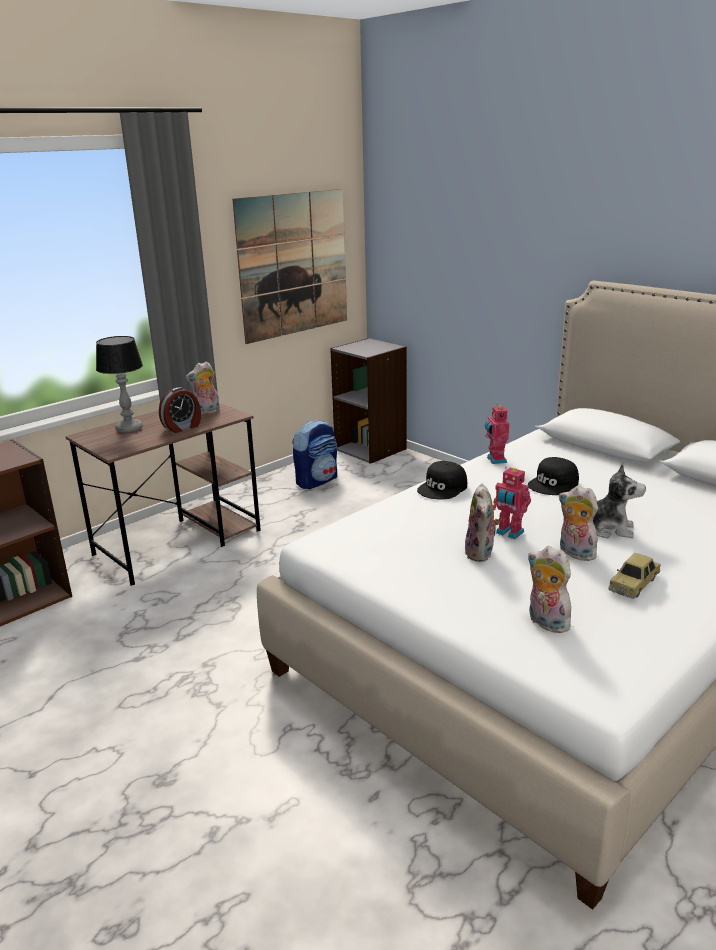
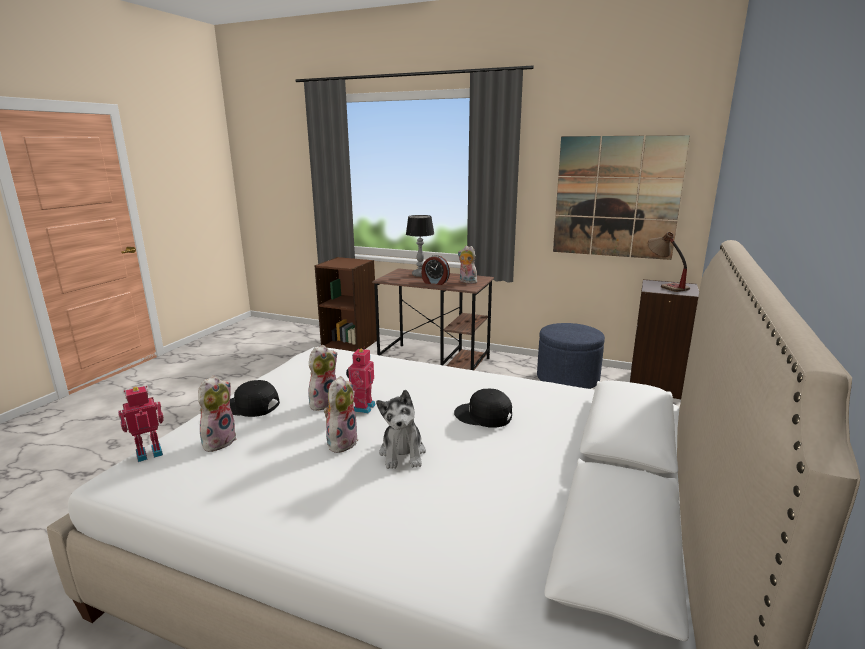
camera: 65 degrees right, 5 degrees down
backpack [292,420,337,489] -> blue ottoman [537,323,605,389]
black cap [417,461,467,500] -> black cap moved to [230,380,280,417]
plush toy [464,484,500,562] -> plush toy turned 150 degrees clockwise [308,345,337,411]
toy robot [485,404,509,464] -> toy robot moved to [118,386,164,462]
toy car [608,553,661,599] -> none
none -> table lamp [648,232,690,292]

